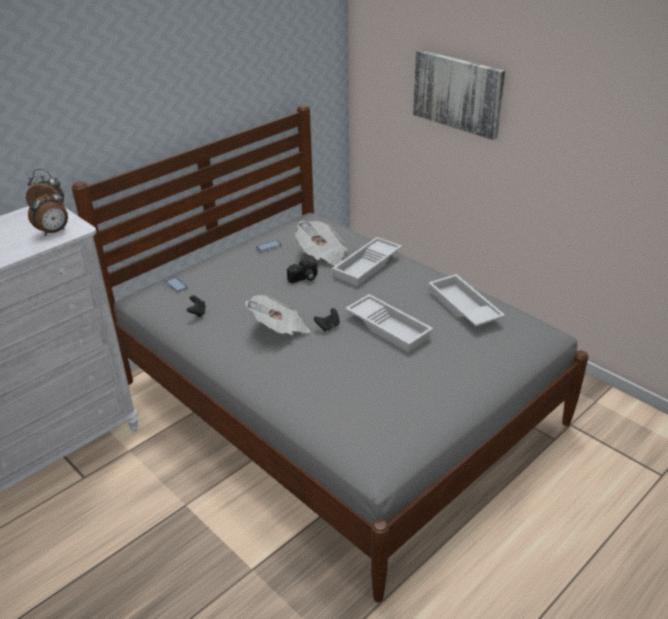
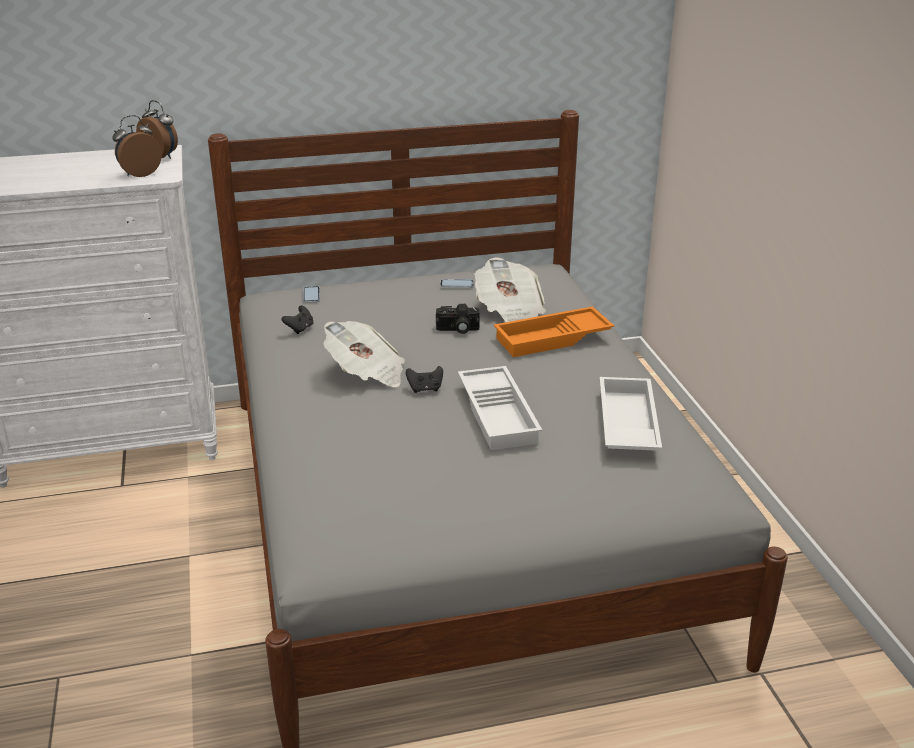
camera: 30 degrees right, 5 degrees down
alarm clock [28,187,68,236] -> alarm clock turned 150 degrees clockwise [112,115,162,177]
white tray [332,237,402,286] -> orange tray [494,306,614,357]
picture [413,50,505,140] -> none

